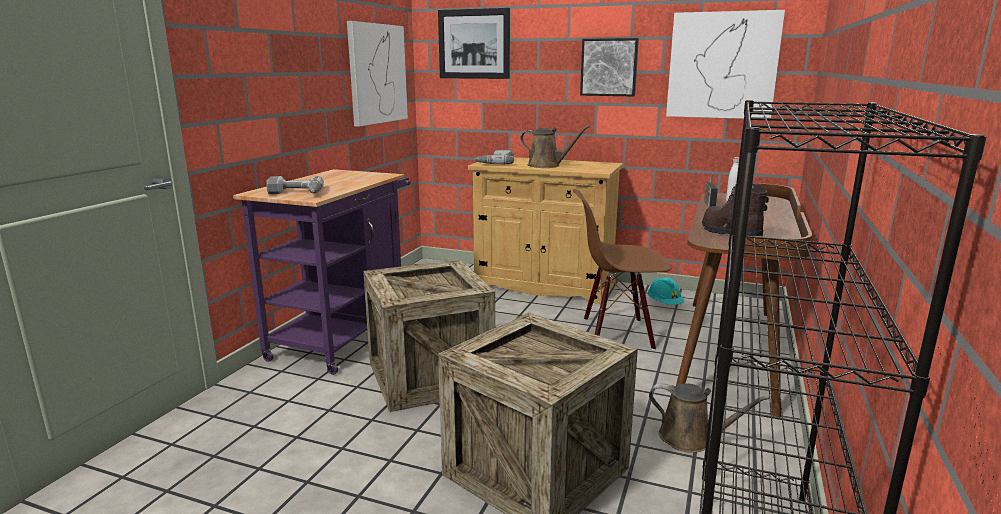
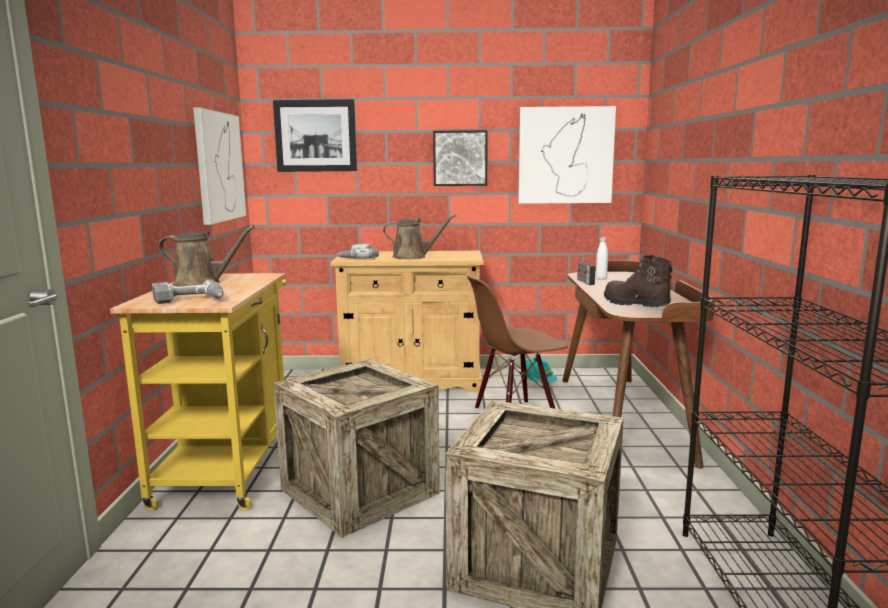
camera: 20 degrees left, 5 degrees down
purple cart [233,169,411,375] -> yellow cart [110,273,287,511]
brown watering can [649,383,769,453] -> brown watering can moved to [158,226,255,287]

